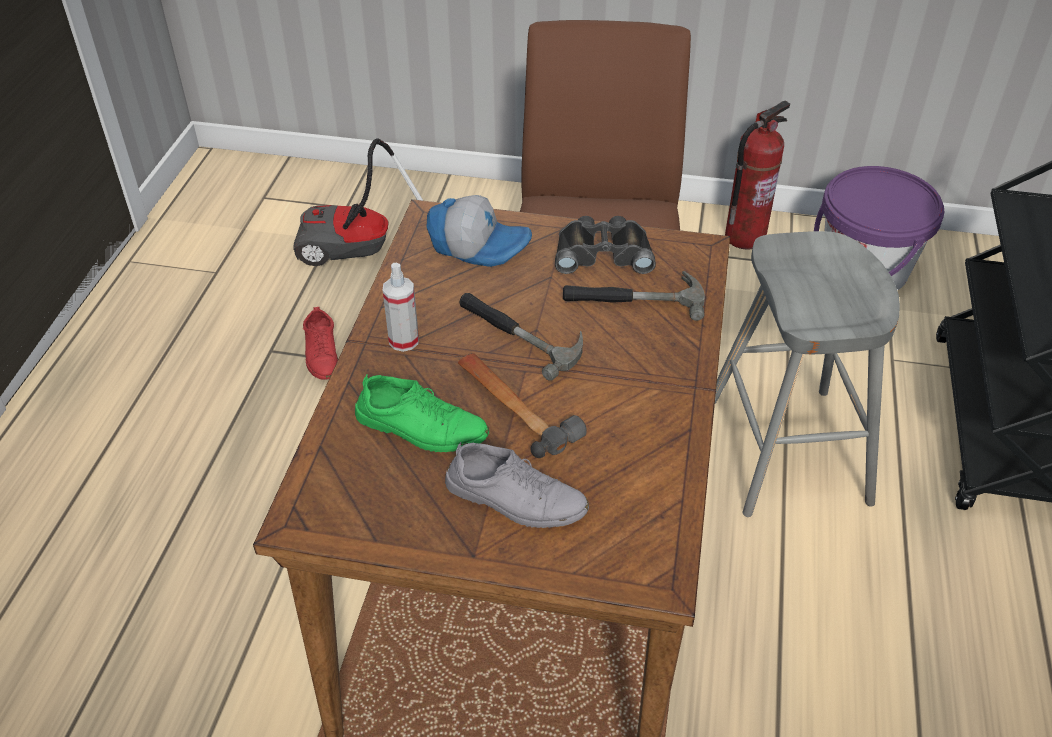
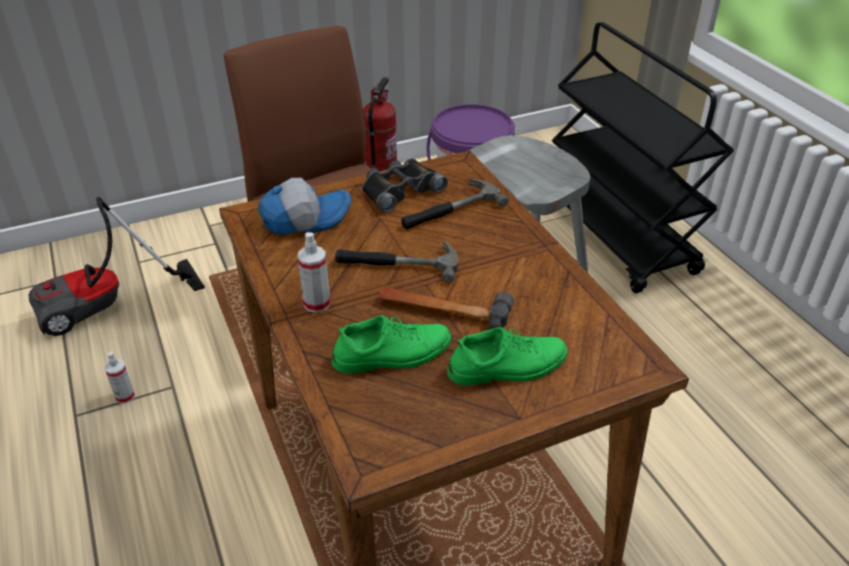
camera: 35 degrees left, 5 degrees down
red shoe [303,307,338,380] -> spray bottle [104,352,135,404]
grey shoe [445,442,589,528] -> green shoe [447,327,567,385]

